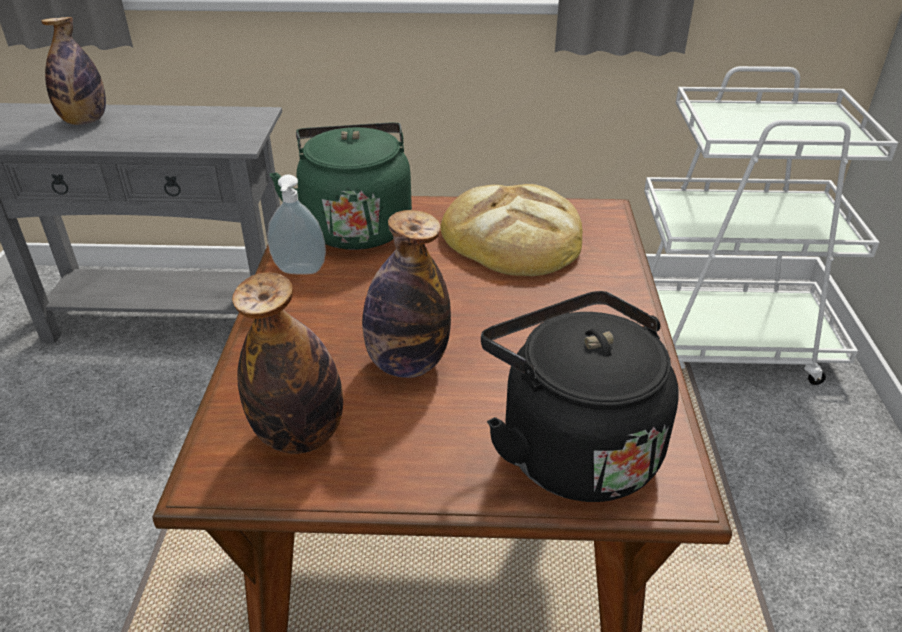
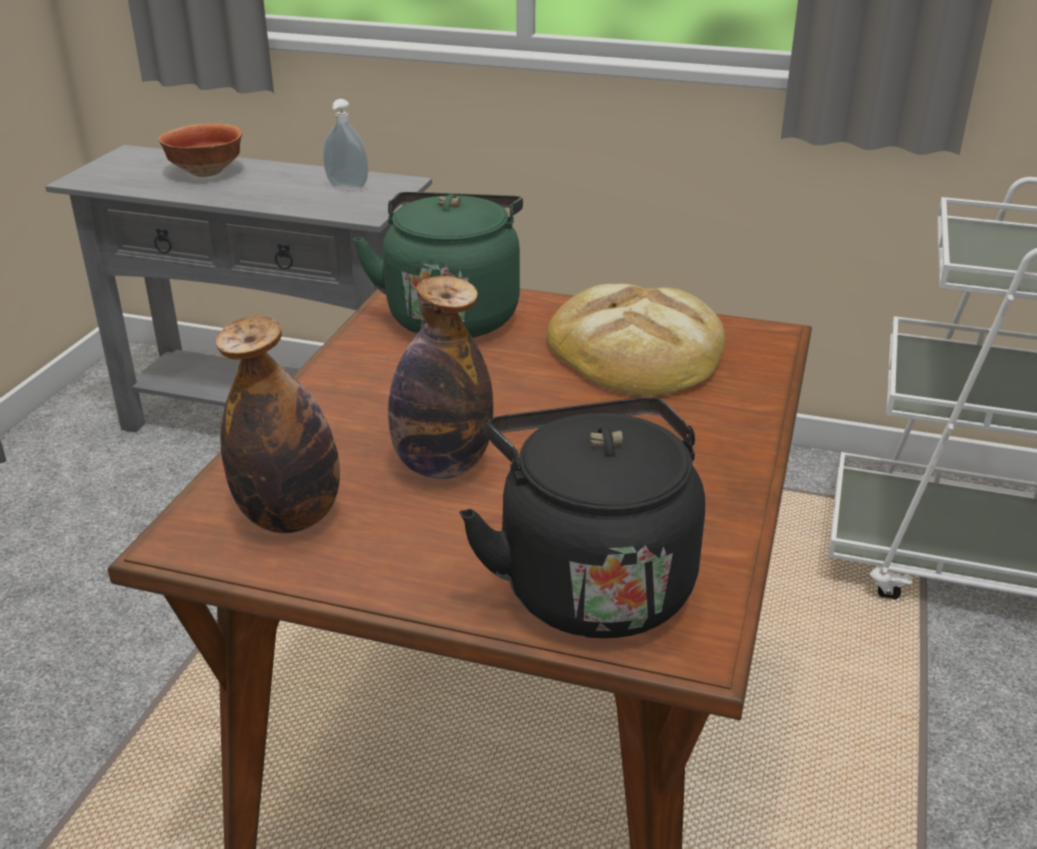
camera: 15 degrees right, 5 degrees down
bottle [41,17,106,125] -> bowl [159,123,242,177]
soap dispenser [268,175,326,275] -> soap dispenser moved to [323,99,368,191]

